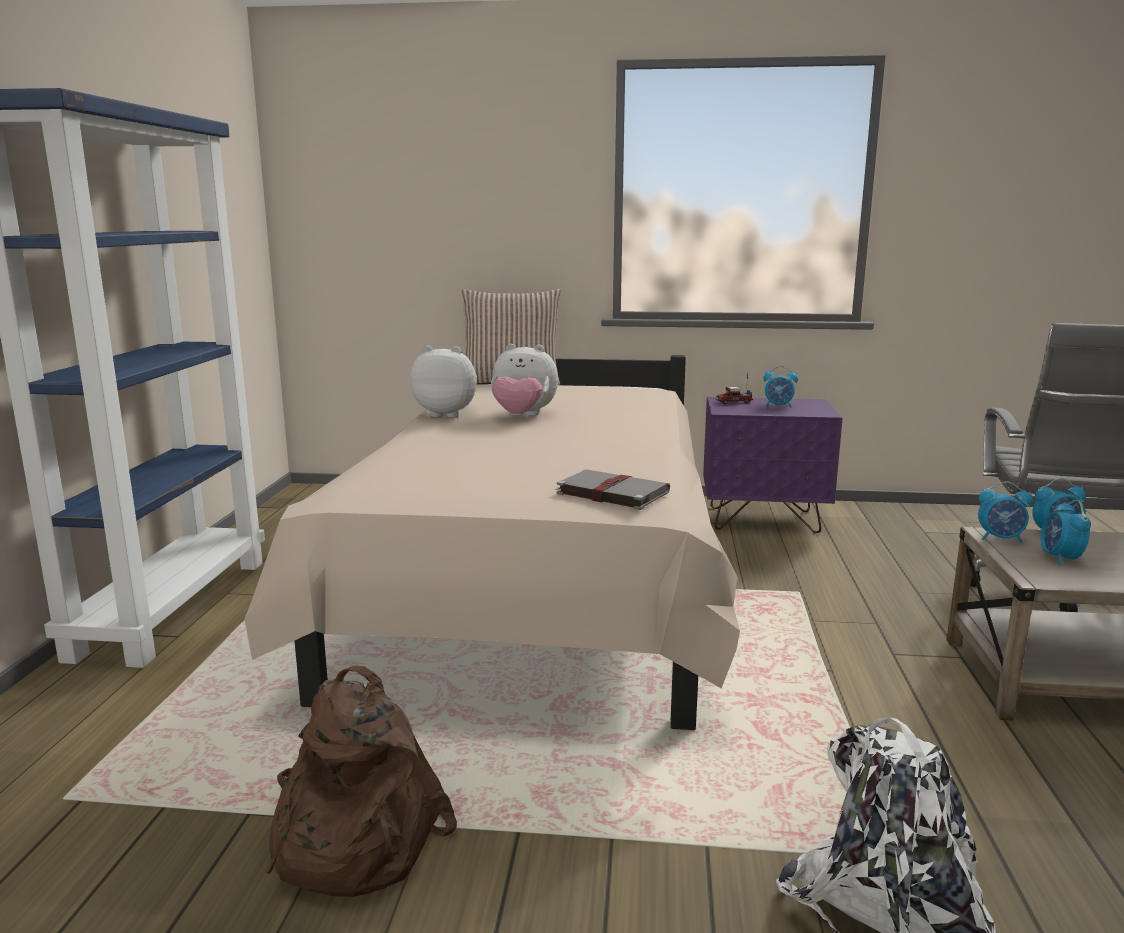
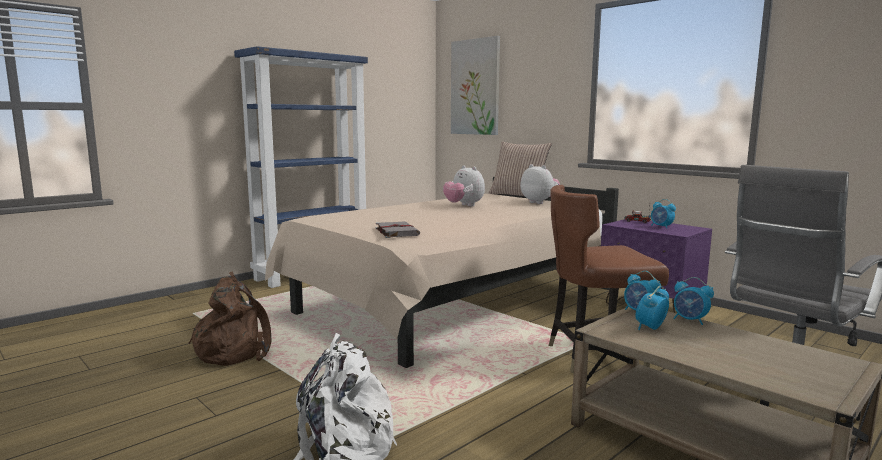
camera: 40 degrees right, 5 degrees down
plush toy [410,346,477,418] -> plush toy moved to [520,164,560,204]
none -> picture [451,36,500,135]
none -> brown chair [549,185,669,373]

